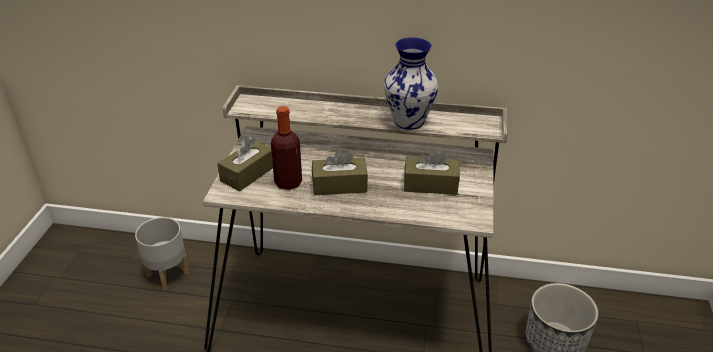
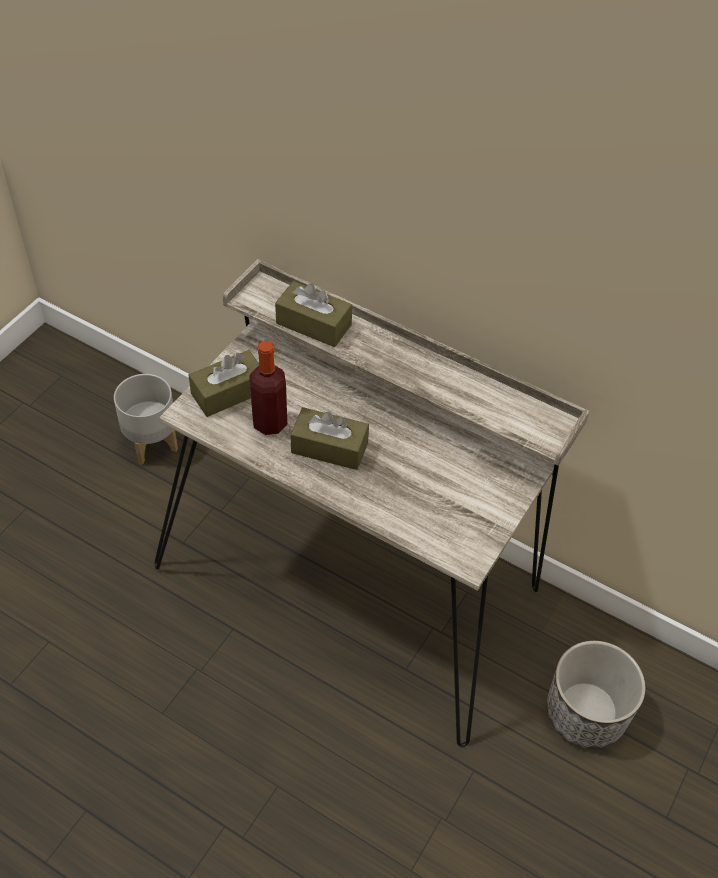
camera: 20 degrees right, 15 degrees up
vase [384,37,439,130] -> none
brown tissue box [404,149,460,195] -> brown tissue box moved to [275,281,352,347]

